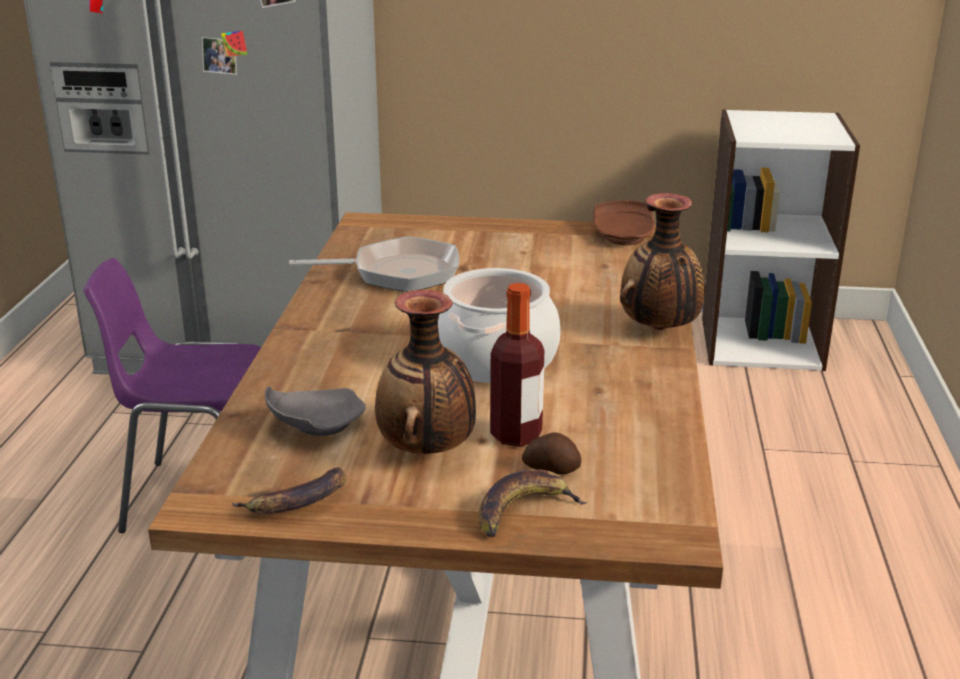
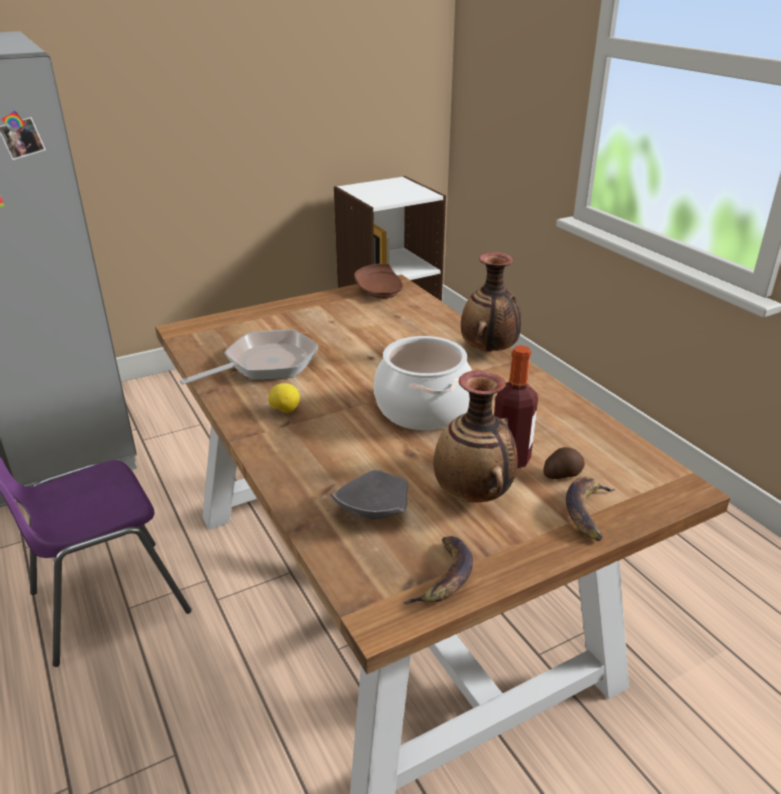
camera: 35 degrees left, 5 degrees up
none -> lemon [268,383,300,413]

